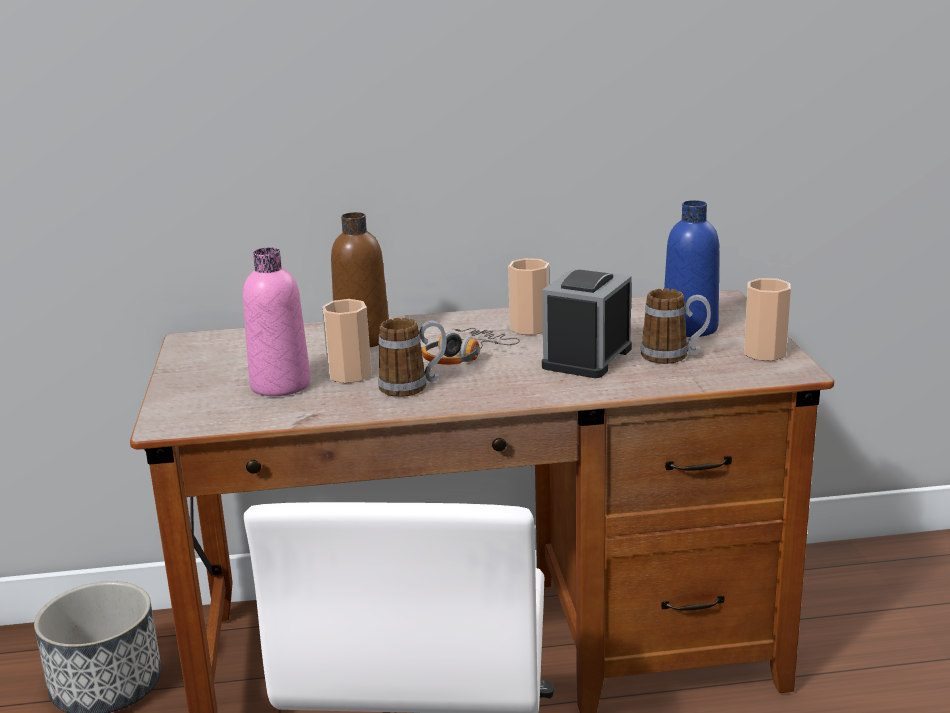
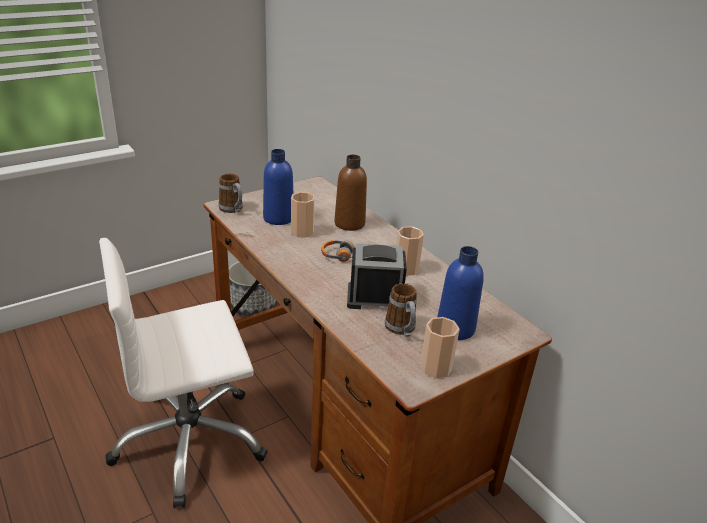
camera: 60 degrees right, 10 degrees up
pink bottle [243,247,311,396] -> blue bottle [263,149,294,225]
mug [378,318,447,397] -> mug moved to [219,173,243,213]

